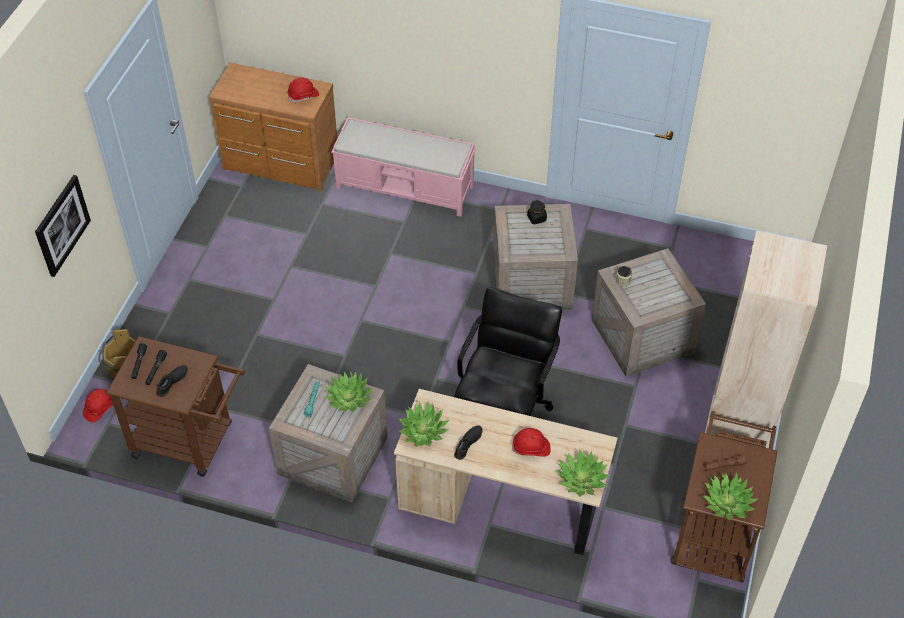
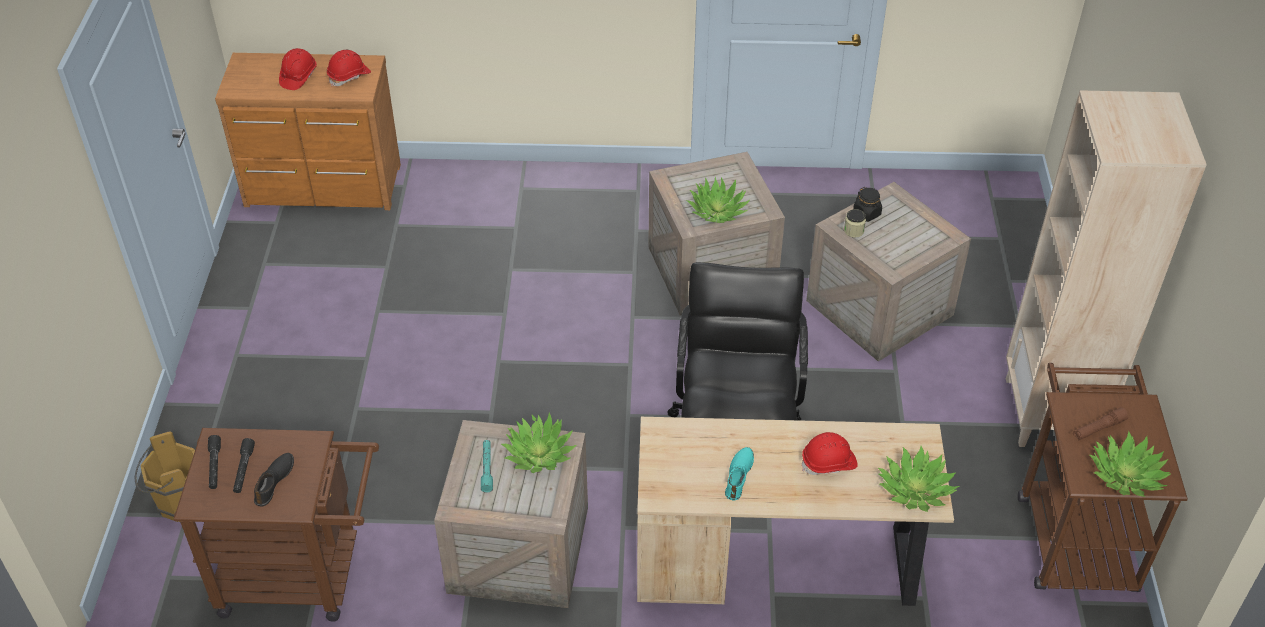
camera: 15 degrees left, 5 degrees down
picture [35,175,91,277] -> none
red hard hat [83,389,113,423] -> red hard hat moved to [279,48,317,90]
pink bench [331,117,476,217] -> none
potted plant [398,402,450,447] -> potted plant moved to [686,177,750,223]
black shoe [454,425,483,460] -> turquoise shoe [725,447,754,501]
black jar [527,200,547,224] -> black jar moved to [853,187,882,222]

